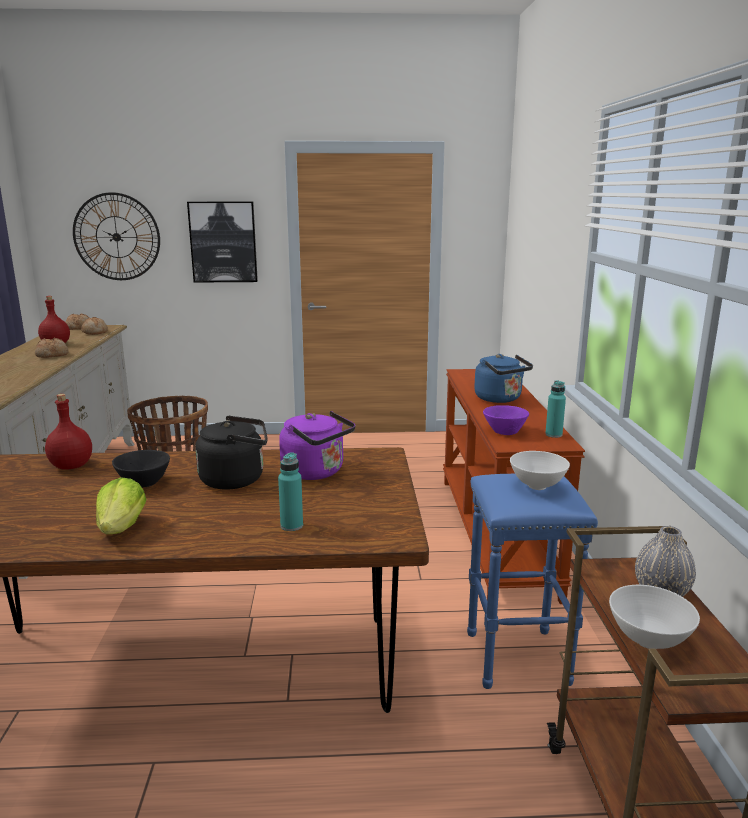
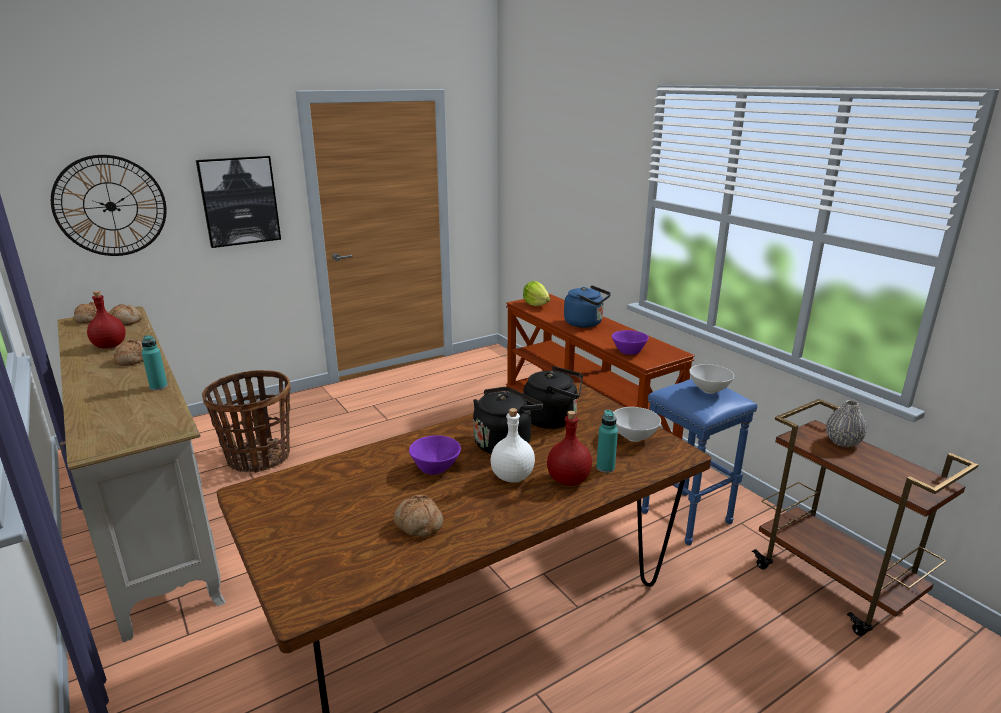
camera: 30 degrees left, 5 degrees up
red bottle [45,394,92,470] -> red bottle moved to [547,411,592,486]
lettuce [96,477,146,534] -> lettuce moved to [523,281,550,306]
black bowl [112,450,170,488] -> purple bowl [409,435,461,475]
purple kettle [279,411,355,480] -> black kettle [523,366,583,429]
turquoise bottle [545,380,566,438] -> turquoise bottle moved to [142,335,168,390]
white bowl [609,585,700,649] -> white bowl moved to [613,407,661,442]
none -> bread [393,495,443,537]
none -> white bottle [491,408,535,483]

